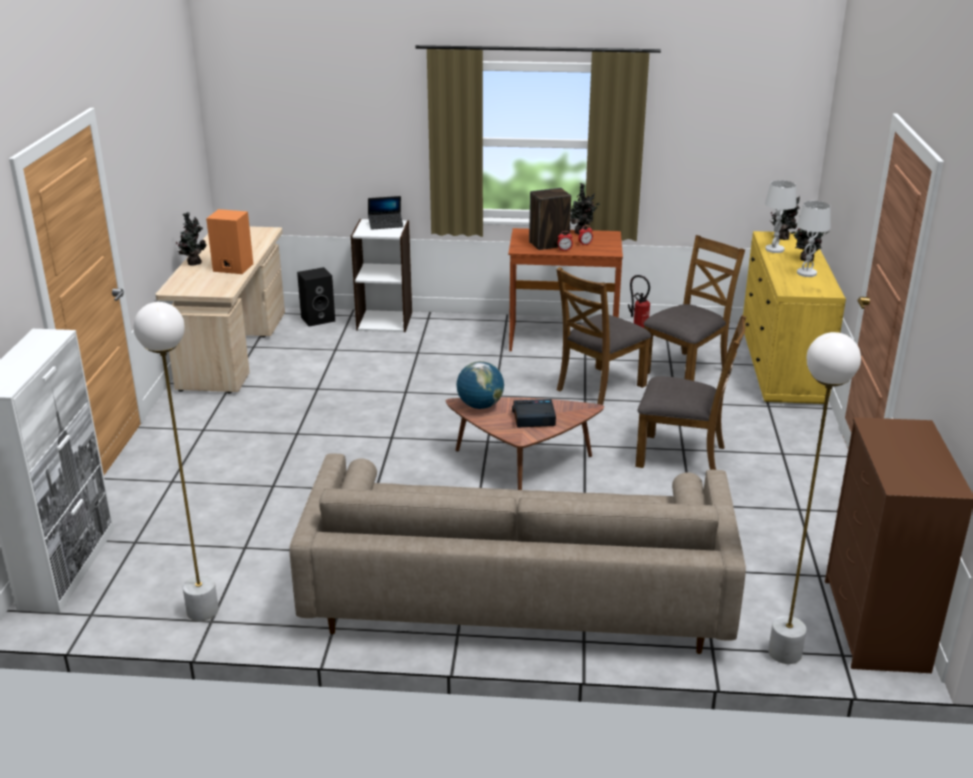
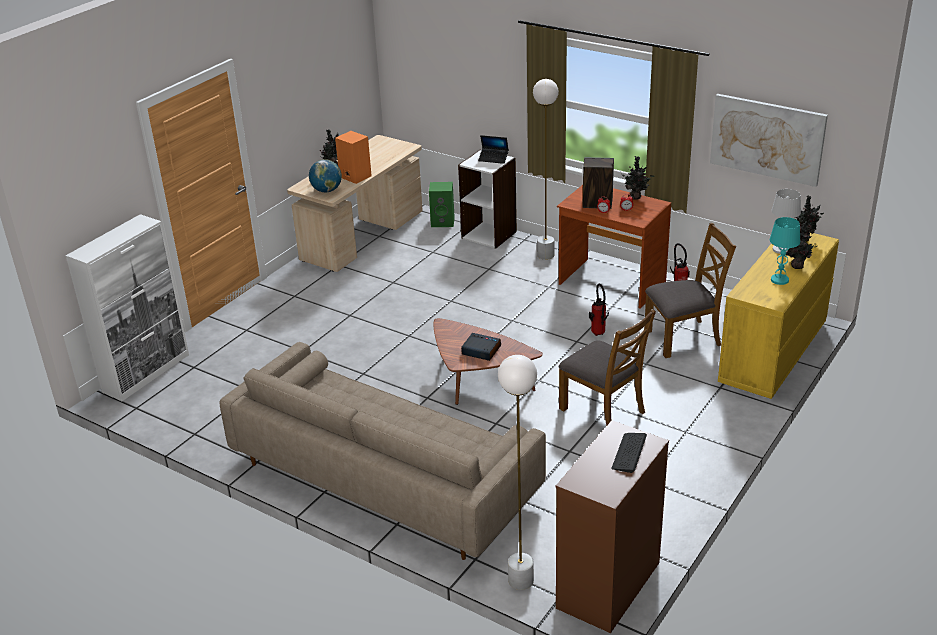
camera: 30 degrees right, 5 degrees up
white floor lamp [134,302,219,621] -> white floor lamp moved to [533,79,559,260]
black speaker [297,267,335,327] -> green speaker [429,182,455,227]
globe [457,361,504,409] -> globe moved to [309,159,342,192]
brown chair [557,267,651,405] -> fire extinguisher [589,284,609,336]
white table lamp [797,201,831,277] -> turquoise table lamp [770,217,800,285]
none -> keyboard [611,433,647,473]
none -> picture [710,94,828,187]

